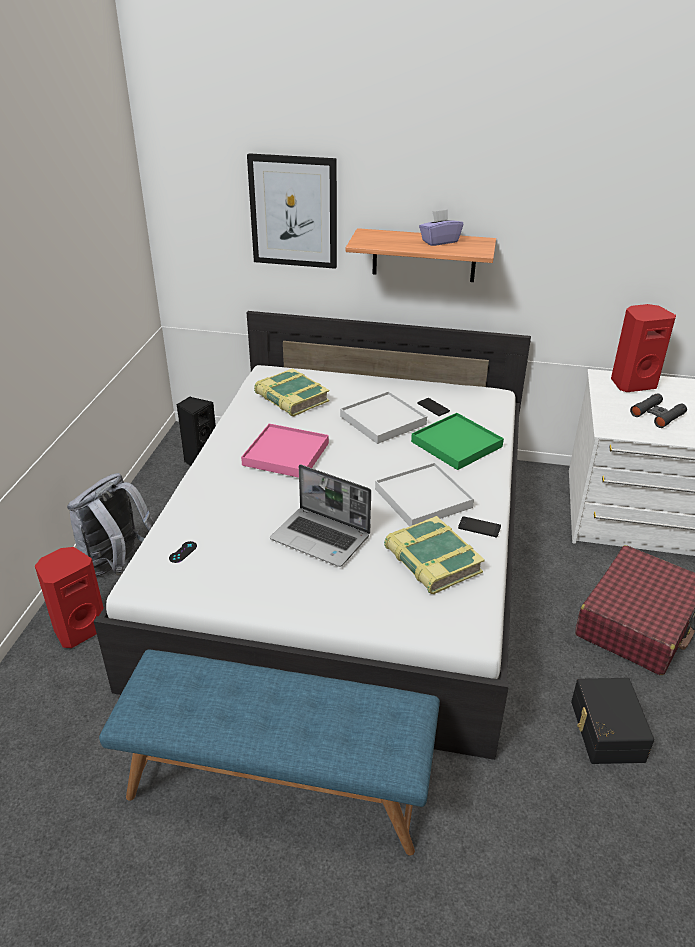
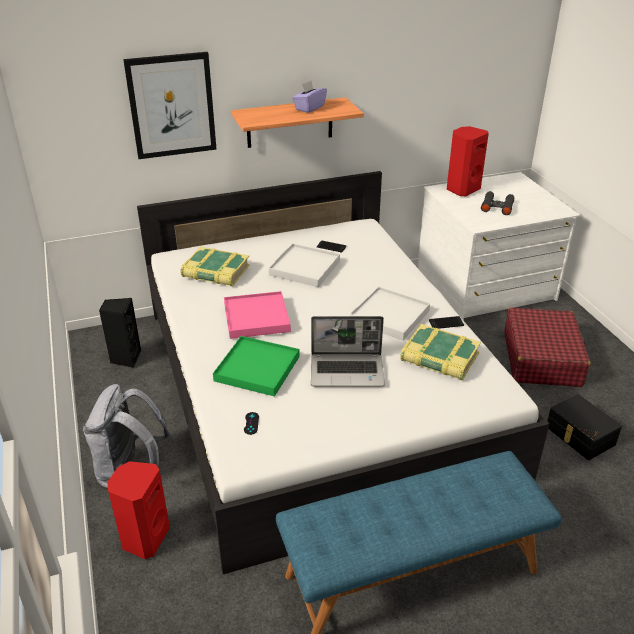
camera: 30 degrees left, 0 degrees up
green tray [411,413,504,470] -> green tray moved to [213,336,300,397]

